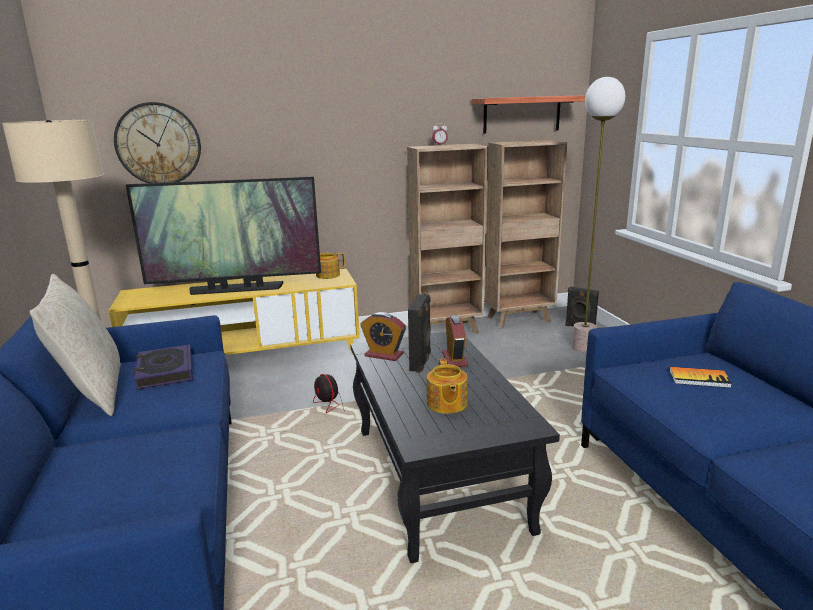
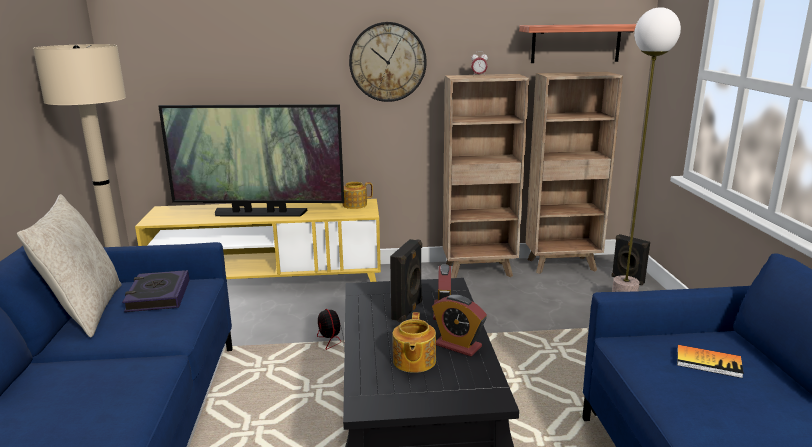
camera: 10 degrees right, 0 degrees up
wall clock [114,102,201,183] -> wall clock moved to [349,22,427,102]
alarm clock [360,312,406,361] -> alarm clock moved to [432,295,487,356]

